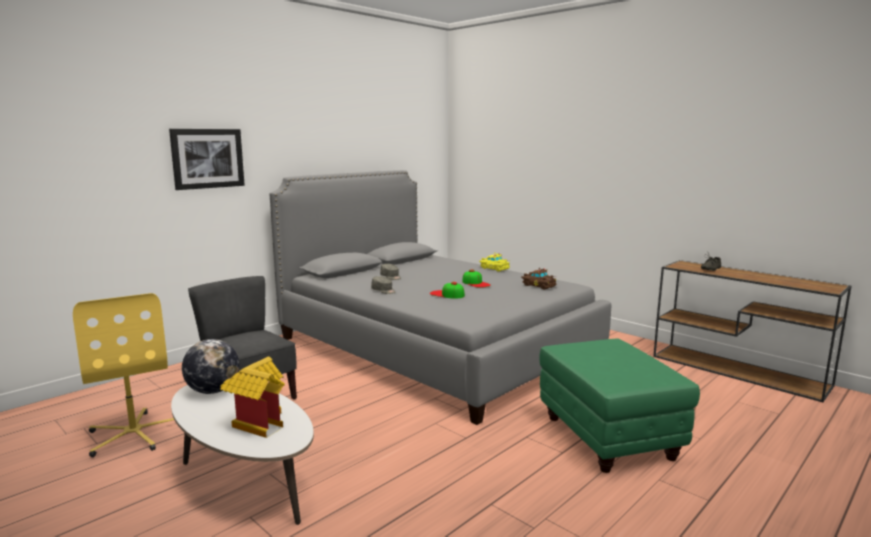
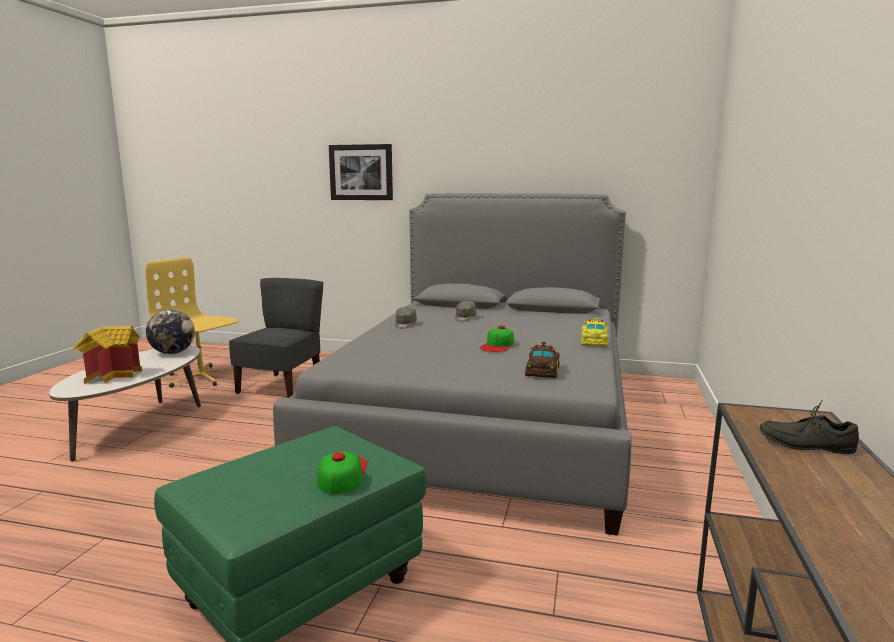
camera: 60 degrees right, 0 degrees up
yellow office chair [73,293,174,457] -> yellow office chair turned 90 degrees clockwise [145,257,239,388]
cap [430,282,465,299] -> cap moved to [317,451,367,494]

